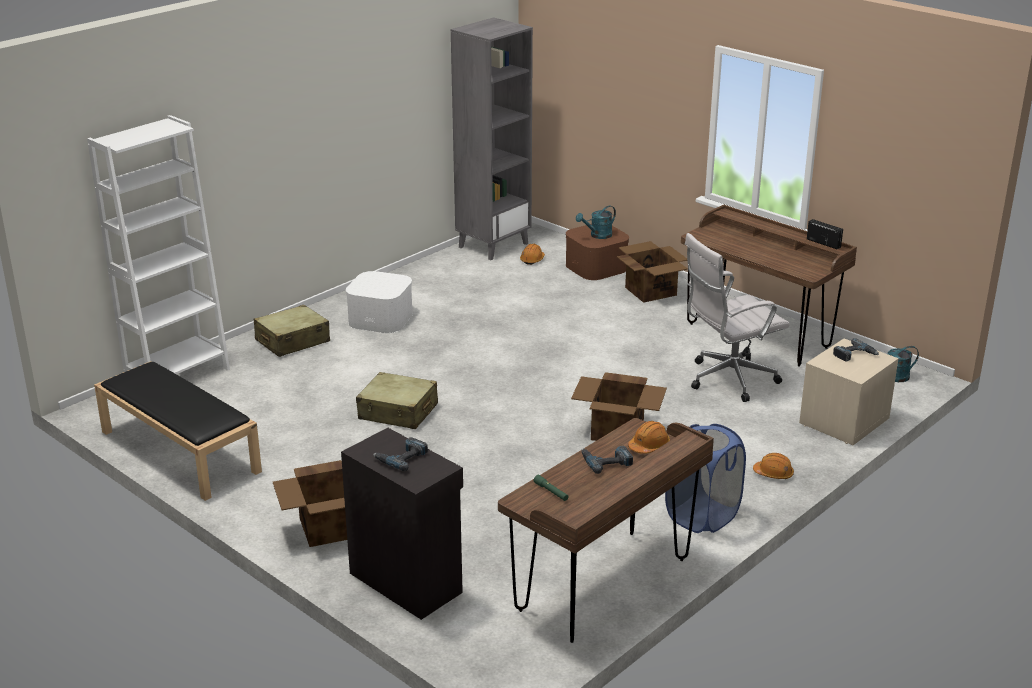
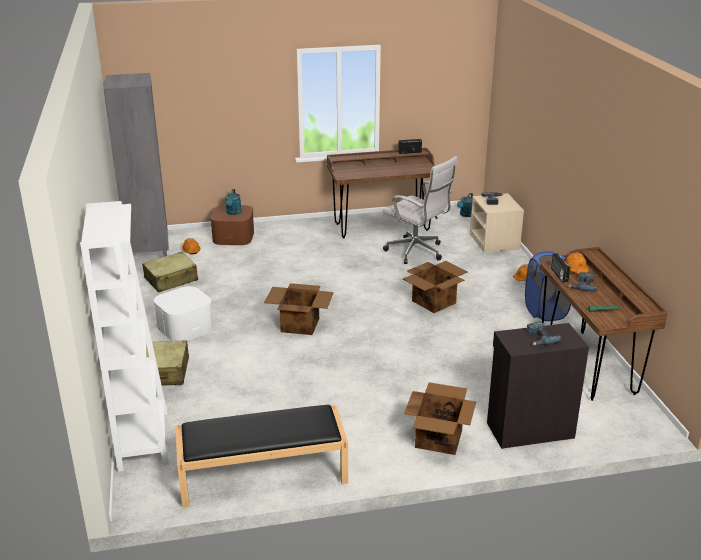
camera: 55 degrees left, 0 degrees up
beige suitcase [356,372,438,429] -> beige suitcase moved to [142,251,198,293]
cardboard box [617,241,688,303] -> cardboard box moved to [264,283,334,335]
white office chair [685,233,790,402] -> white office chair turned 60 degrees counterclockwise [383,156,458,264]
none -> radio [551,253,570,283]

